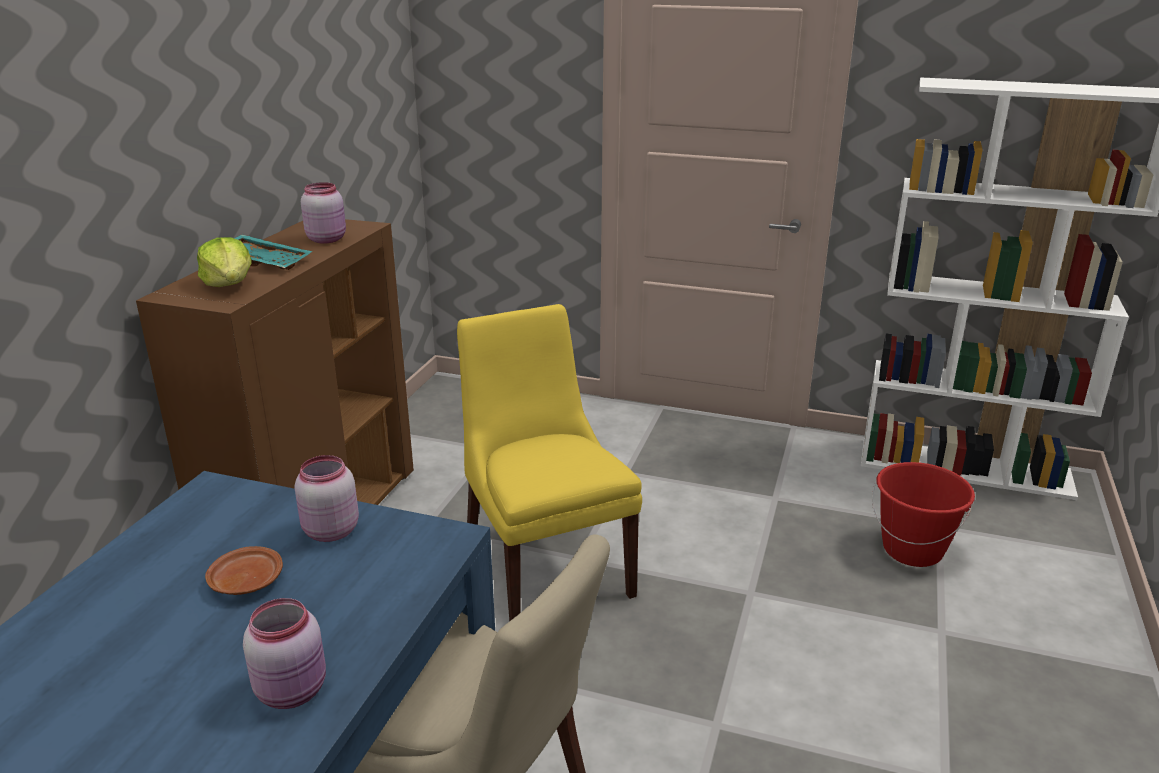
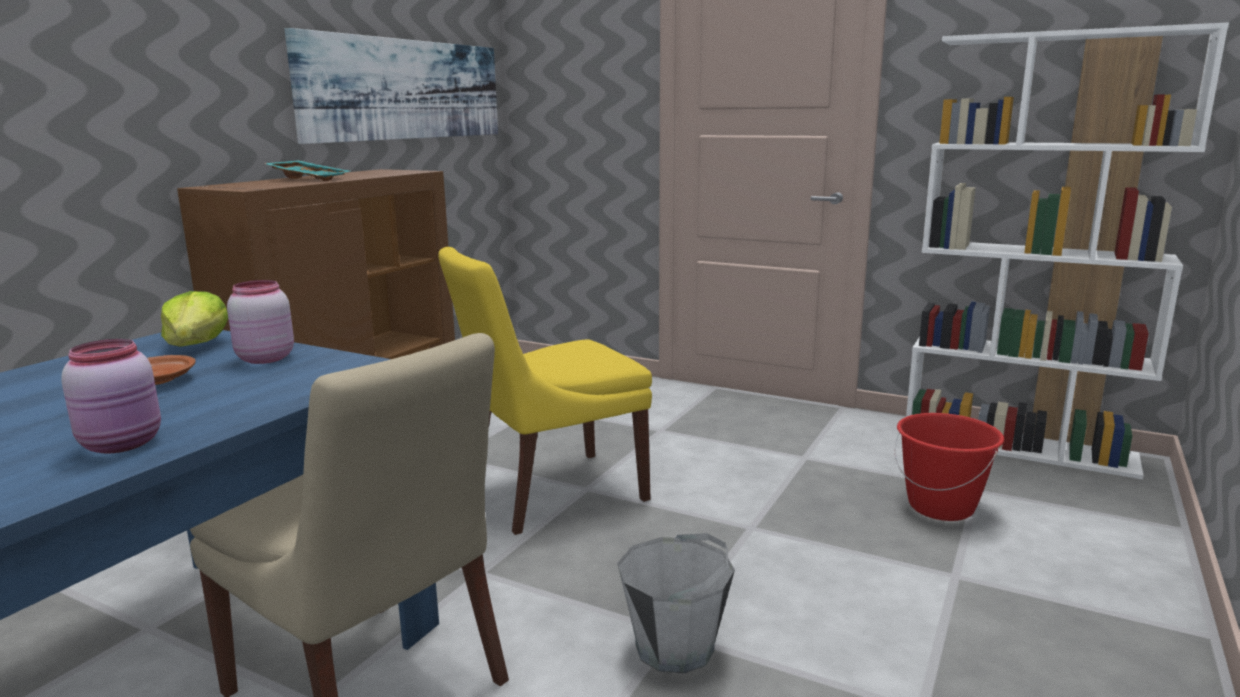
camera: 10 degrees right, 10 degrees down
lettuce [197,237,252,287] -> lettuce moved to [161,291,228,347]
pink jar [301,182,346,244] -> none
yellow chair [457,304,642,621] -> yellow chair turned 105 degrees counterclockwise [438,247,652,535]
none -> picture [285,28,498,144]
none -> grey bucket [617,533,735,674]

